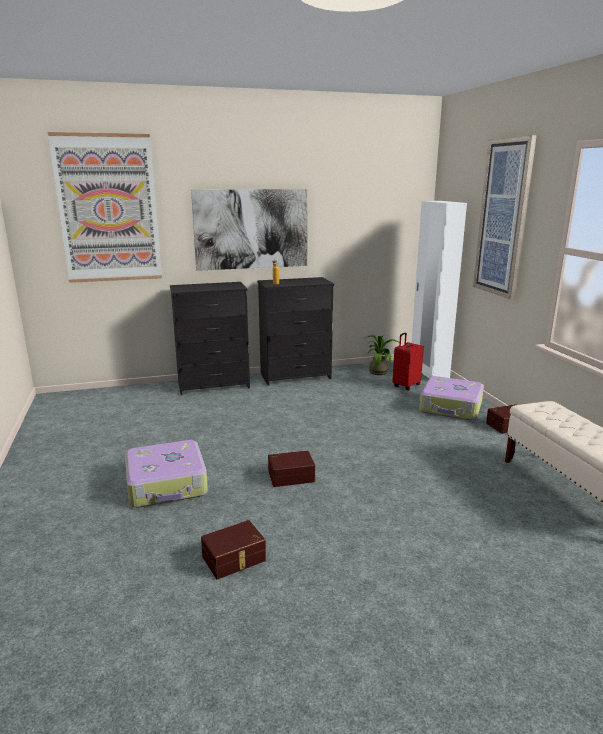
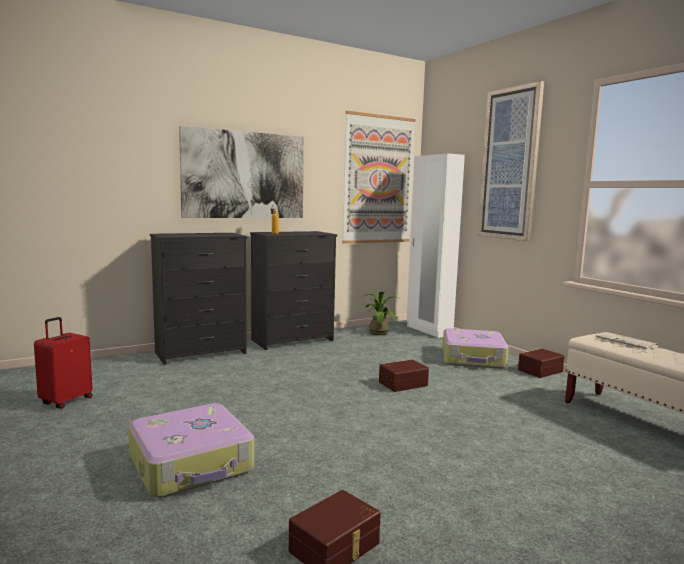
camera: 15 degrees left, 10 degrees down
picture [48,132,162,283] -> picture moved to [342,111,416,244]
brown storage box [268,450,315,487] -> brown storage box moved to [379,360,429,392]
red suitcase [392,332,424,390] -> red suitcase moved to [34,317,92,409]
none -> newspaper [595,332,659,349]

